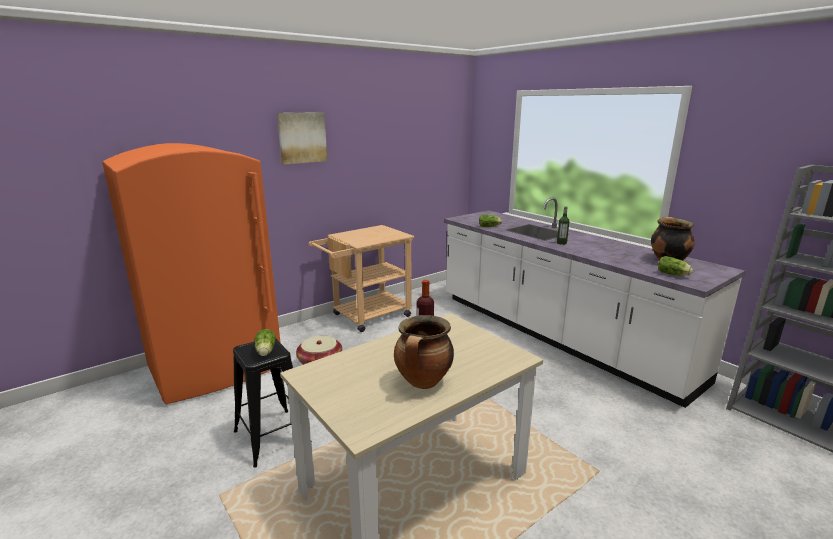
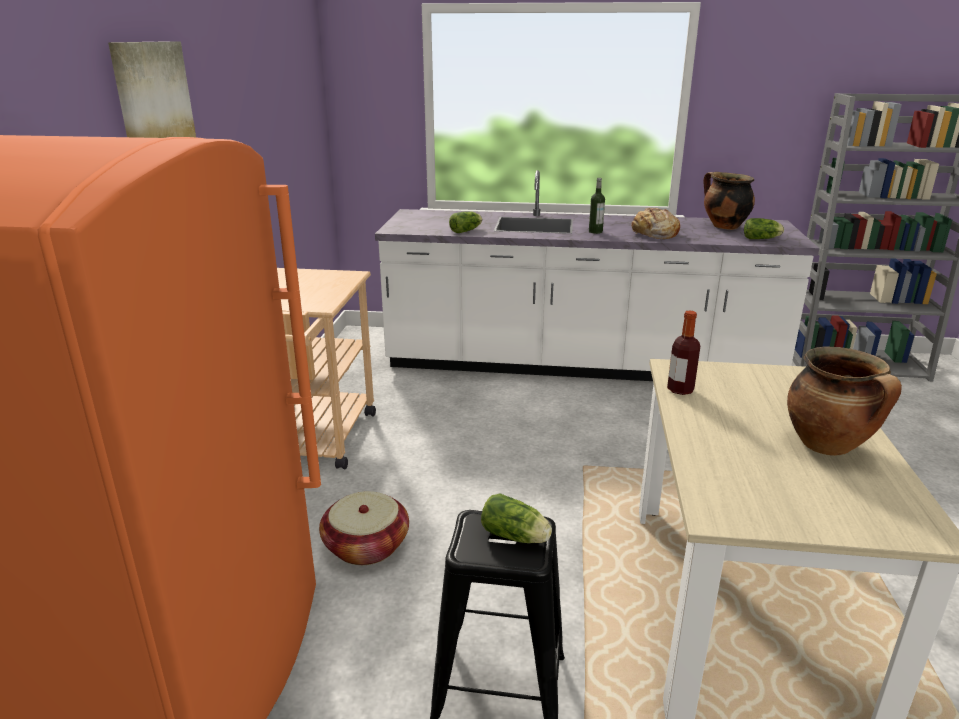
camera: 45 degrees left, 5 degrees up
none -> bread [631,208,680,239]

